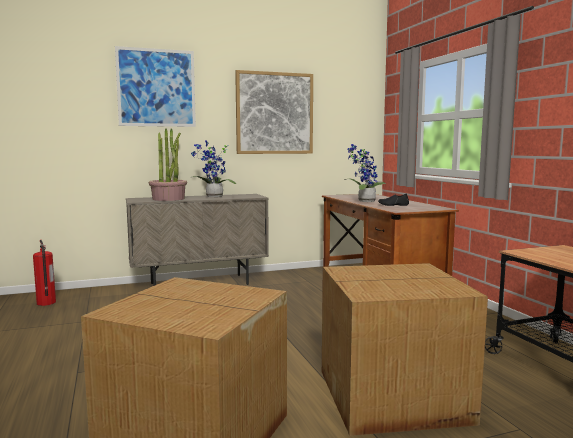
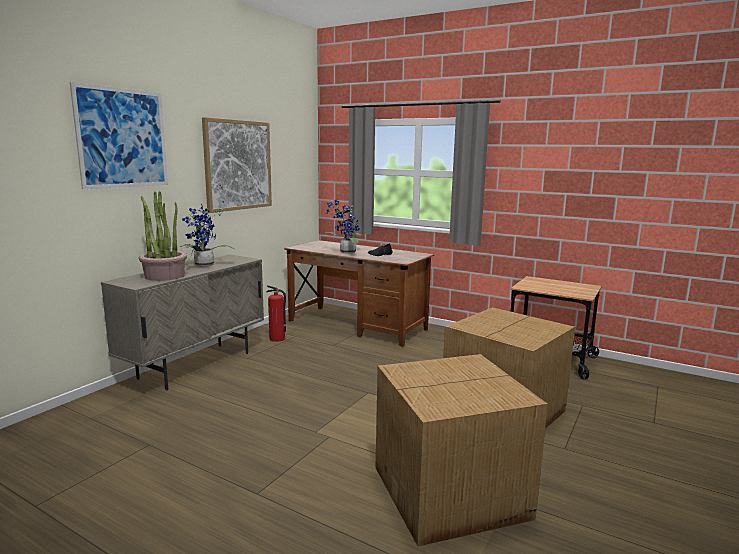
camera: 40 degrees left, 5 degrees up
fire extinguisher [33,240,56,306] -> fire extinguisher moved to [267,285,286,342]

